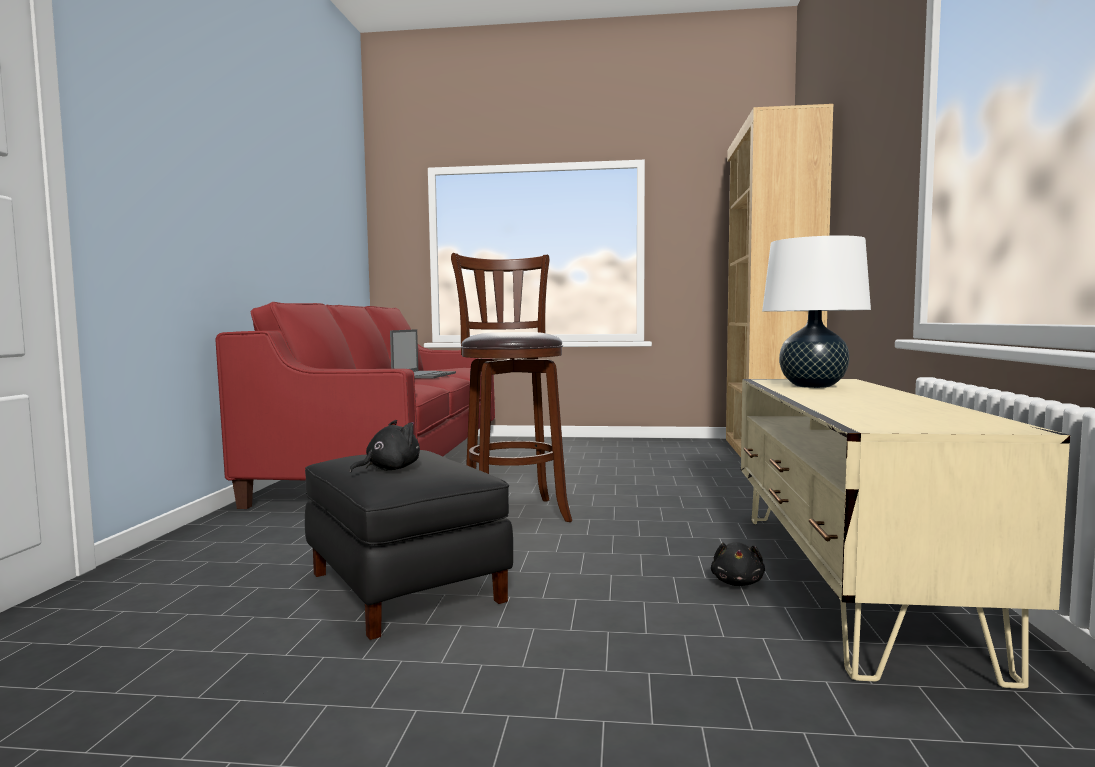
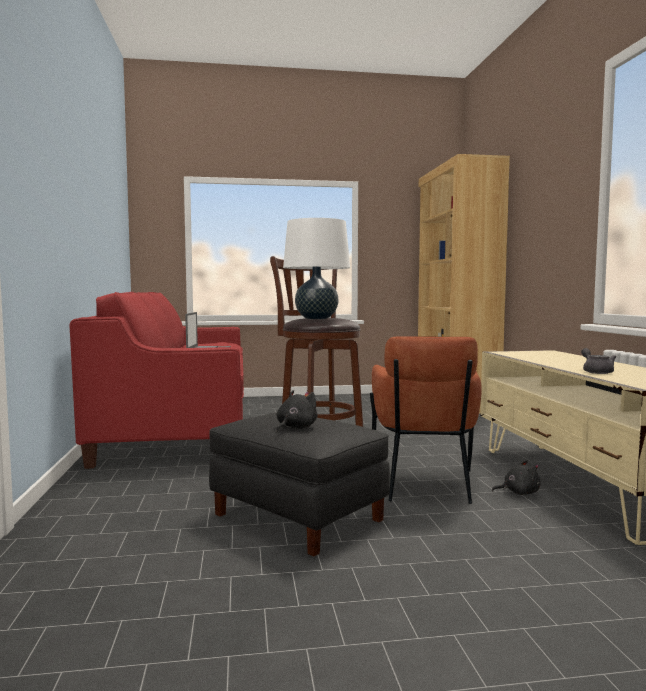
camera: 15 degrees left, 0 degrees up
black plush toy [711,542,765,586] -> black plush toy turned 90 degrees counterclockwise [492,460,540,495]
white table lamp [762,235,871,388] -> white table lamp moved to [283,218,350,319]
none -> brown armchair [370,336,482,504]
none -> grey teapot [581,348,616,374]

